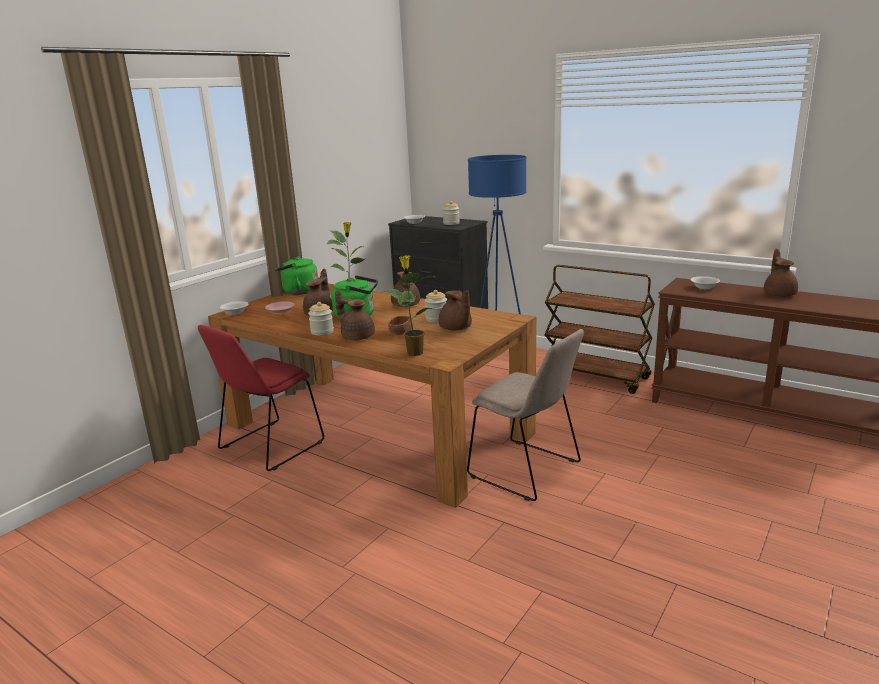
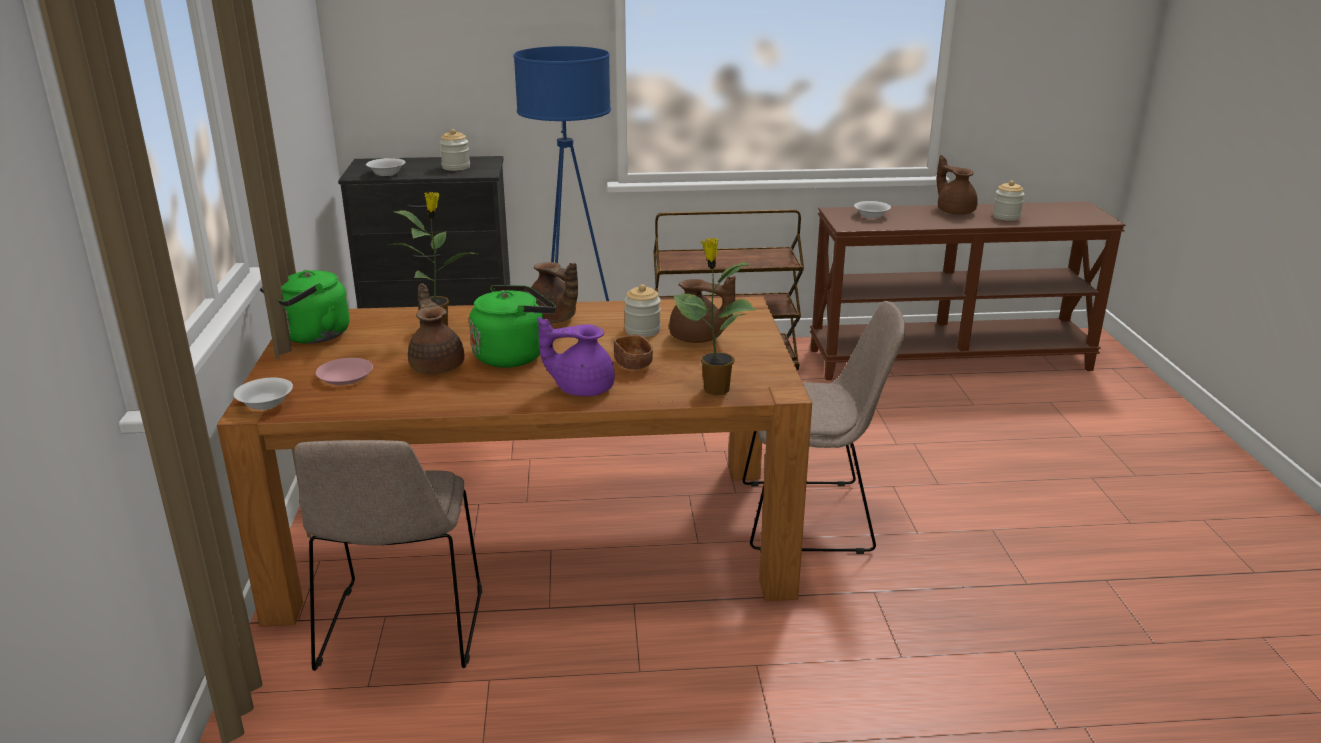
camera: 40 degrees left, 5 degrees up
red chair [198,325,324,471] -> beige chair [294,440,482,671]
jar [308,302,334,335] -> jar moved to [993,181,1025,221]
brown teapot [335,290,375,340] -> purple teapot [538,317,615,396]

